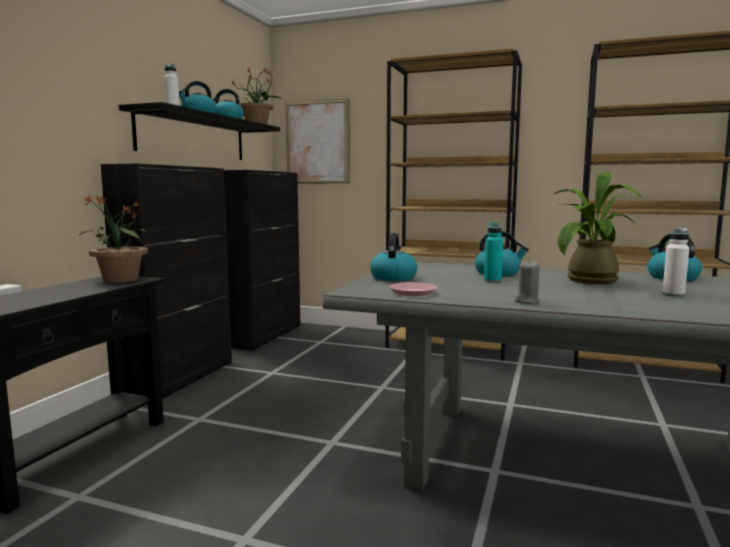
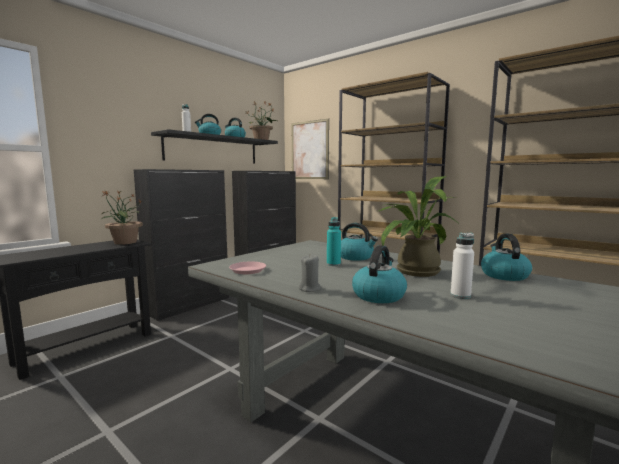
camera: 20 degrees right, 0 degrees up
kettle [370,233,418,281] -> kettle moved to [352,245,407,303]

